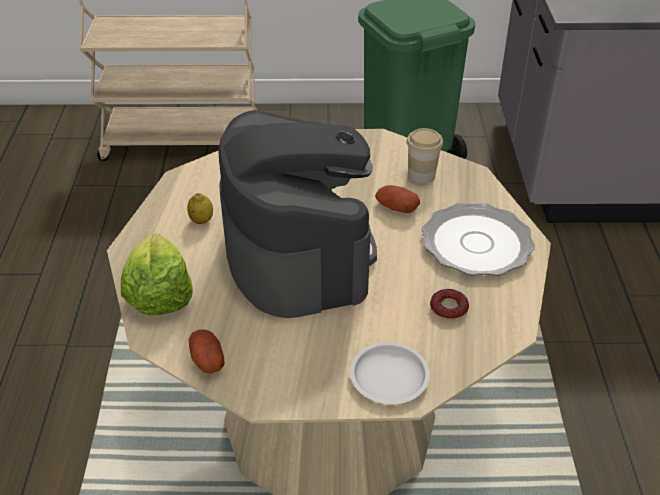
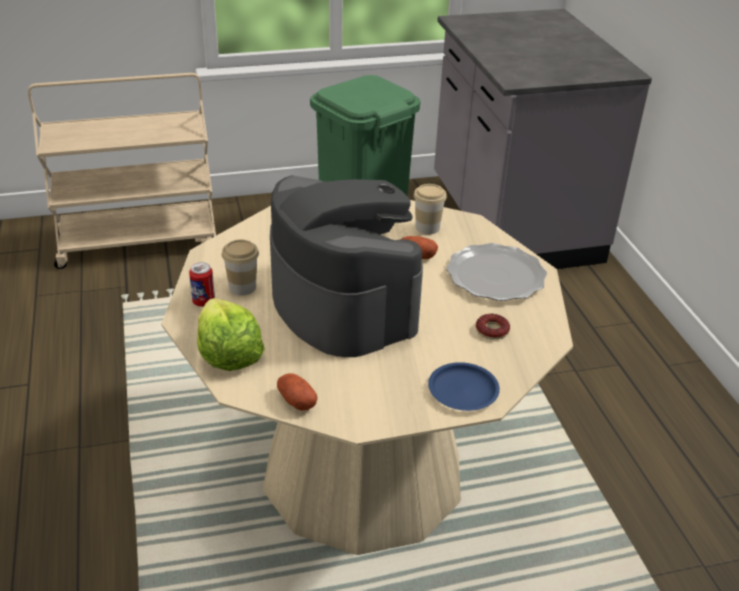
camera: 15 degrees left, 5 degrees down
lemon [187,193,213,224] -> cup [222,240,259,295]
white plate [350,342,430,404] -> blue plate [428,362,500,411]
none -> can [189,262,215,307]

